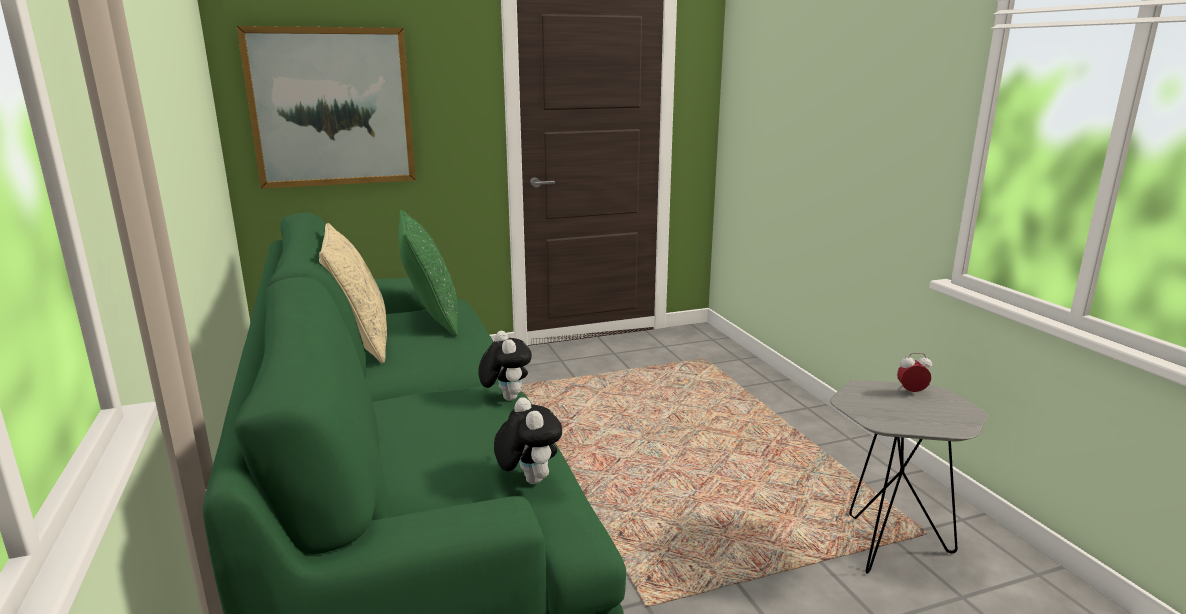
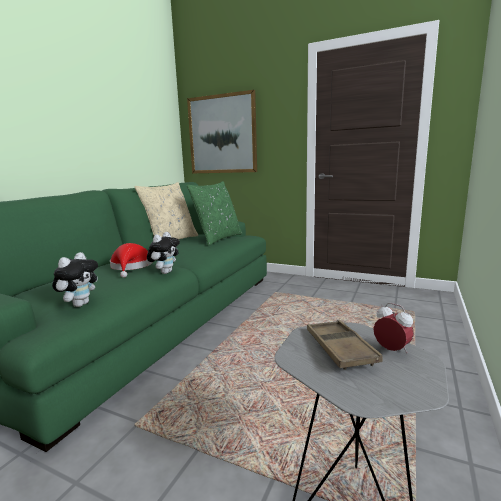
camera: 45 degrees right, 5 degrees down
none -> red hat [110,243,153,278]
none -> brown tray [307,320,383,370]

